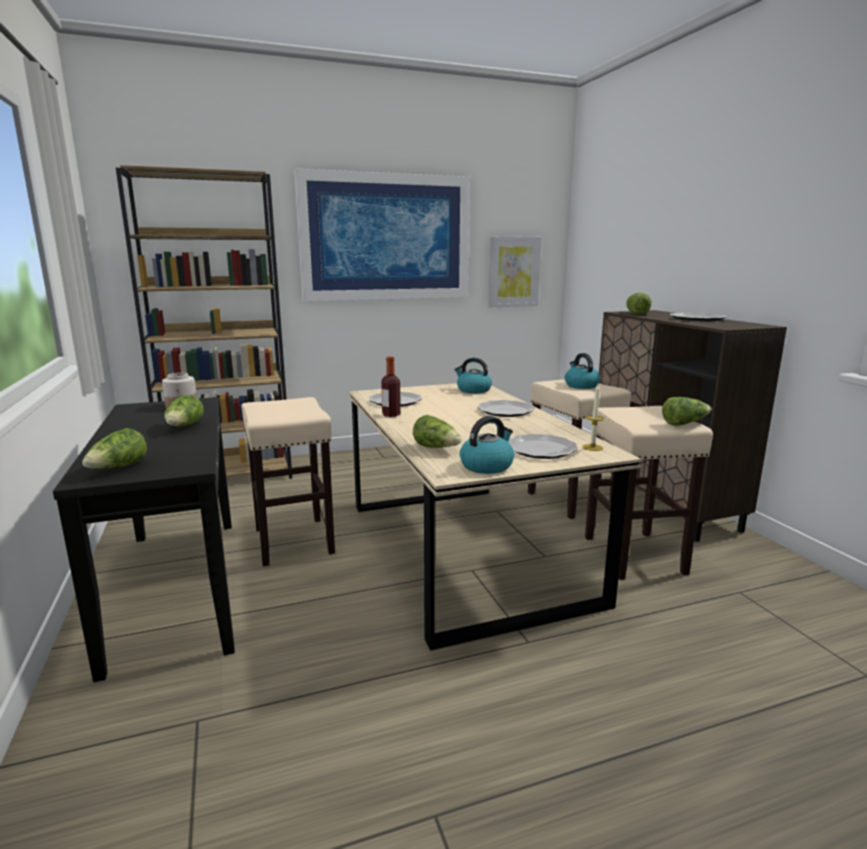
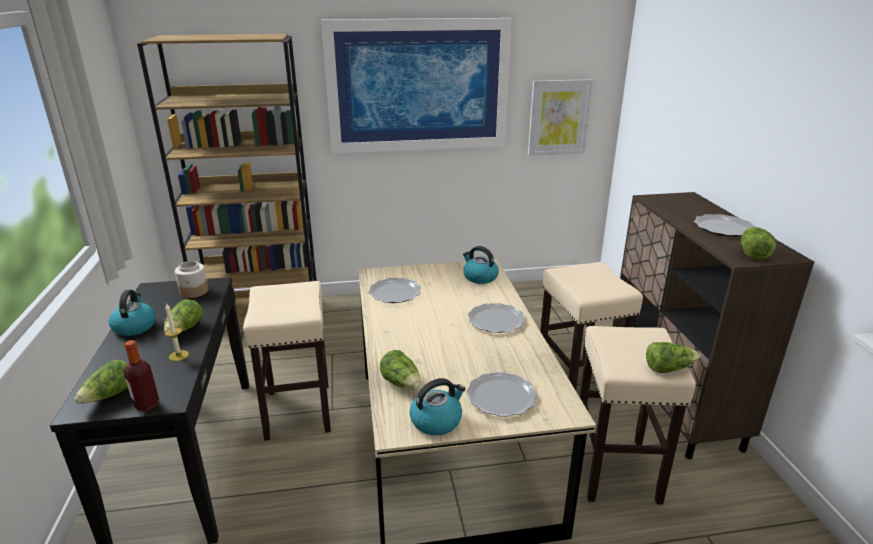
camera: 10 degrees right, 10 degrees up
bottle [381,356,401,417] -> bottle moved to [124,340,159,411]
kettle [565,353,600,389] -> kettle moved to [109,290,156,336]
candle [582,384,604,451] -> candle moved to [165,304,189,361]
lettuce [626,293,651,315] -> lettuce moved to [741,227,777,260]

